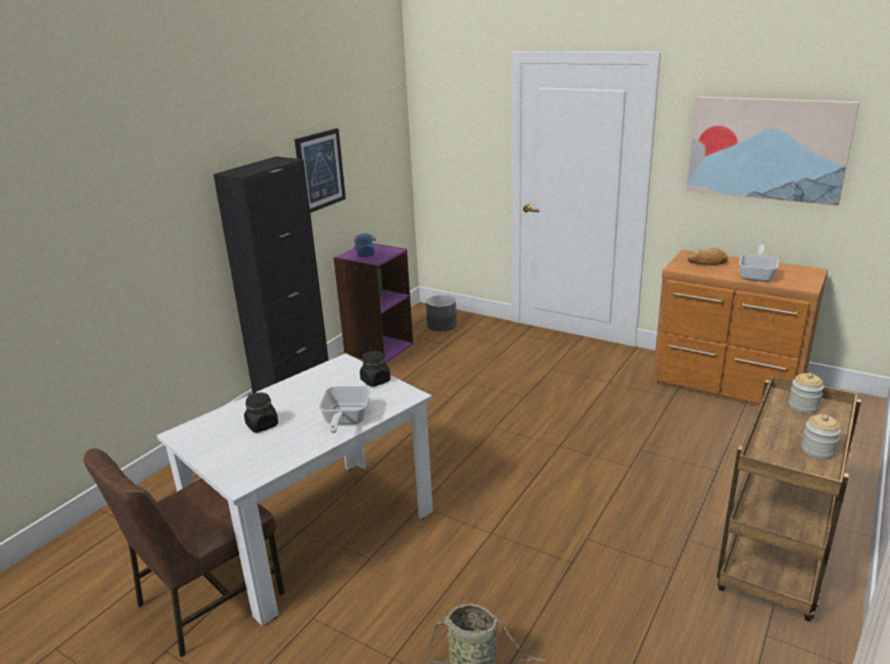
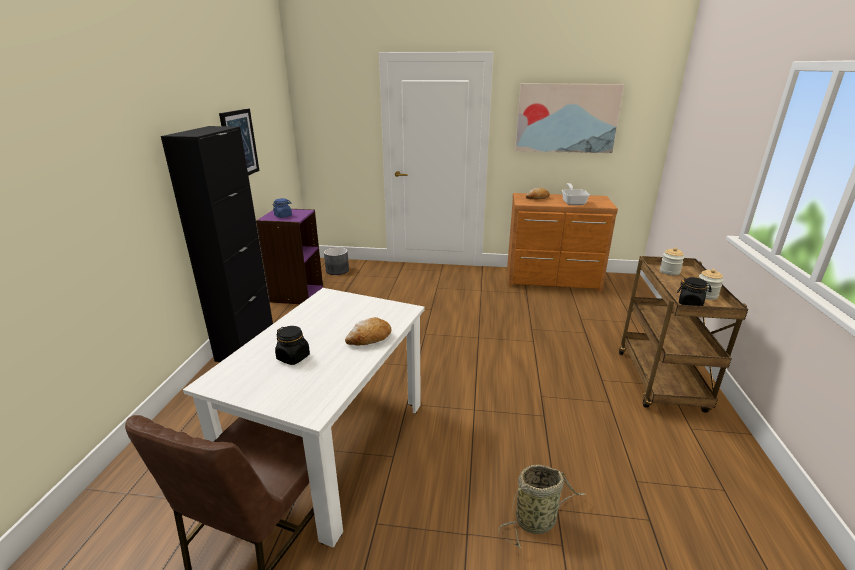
camera: 25 degrees left, 0 degrees up
frying pan [319,386,371,433] -> bread [345,317,391,346]
black jar [360,351,391,387] -> black jar moved to [677,277,712,306]

